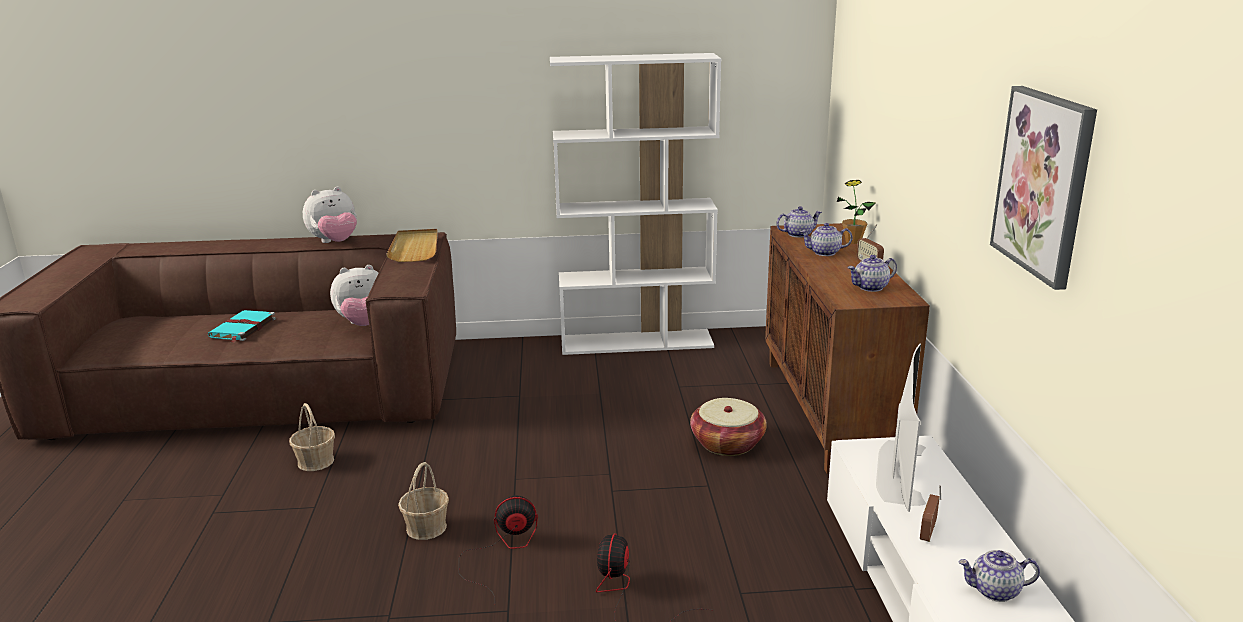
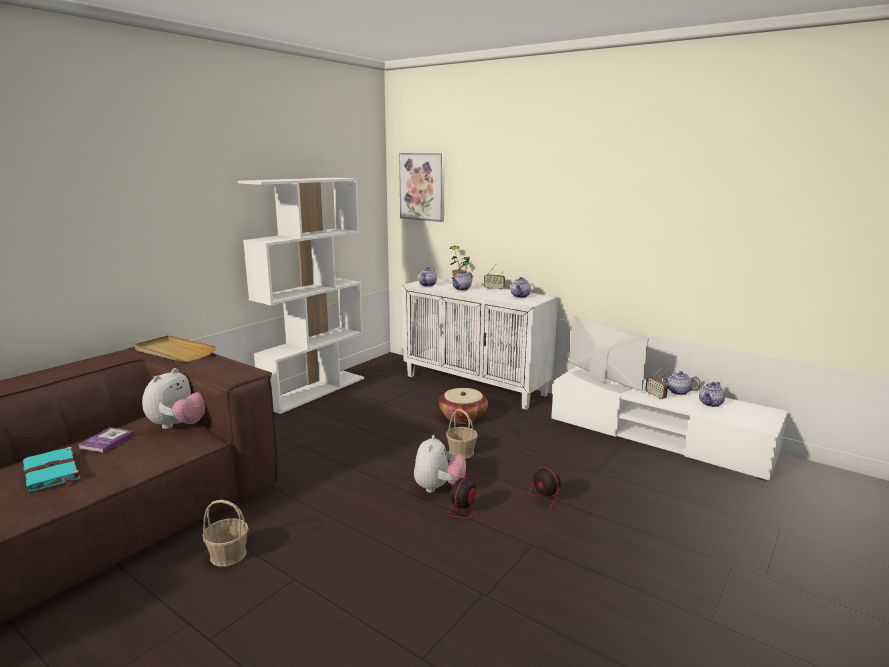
camera: 50 degrees left, 5 degrees down
plush toy [303,186,357,243] -> plush toy moved to [414,435,466,493]
basket [398,462,449,540] -> basket moved to [446,409,478,459]
brown cabinet [765,223,930,474] -> white cabinet [403,278,558,410]
picture [990,86,1097,290] -> picture moved to [399,153,445,222]
none -> book [78,428,134,453]
none -> teapot [661,371,700,395]

